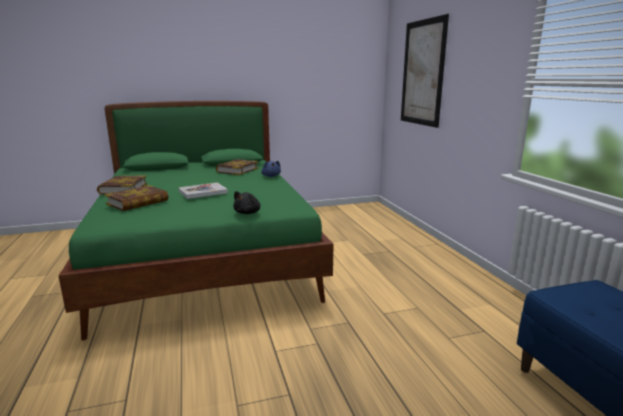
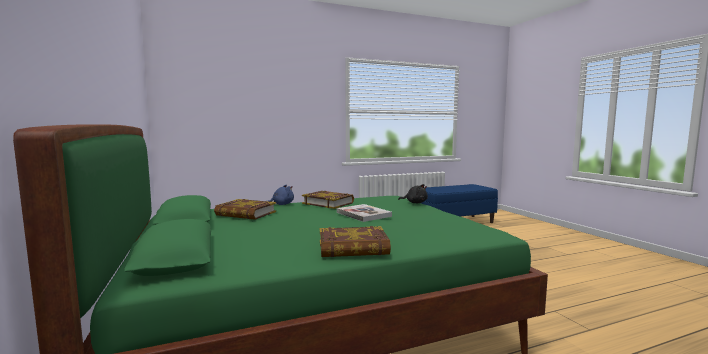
camera: 95 degrees left, 10 degrees down
book [104,185,168,211] -> book moved to [302,191,354,209]
picture [401,14,449,128] -> none

